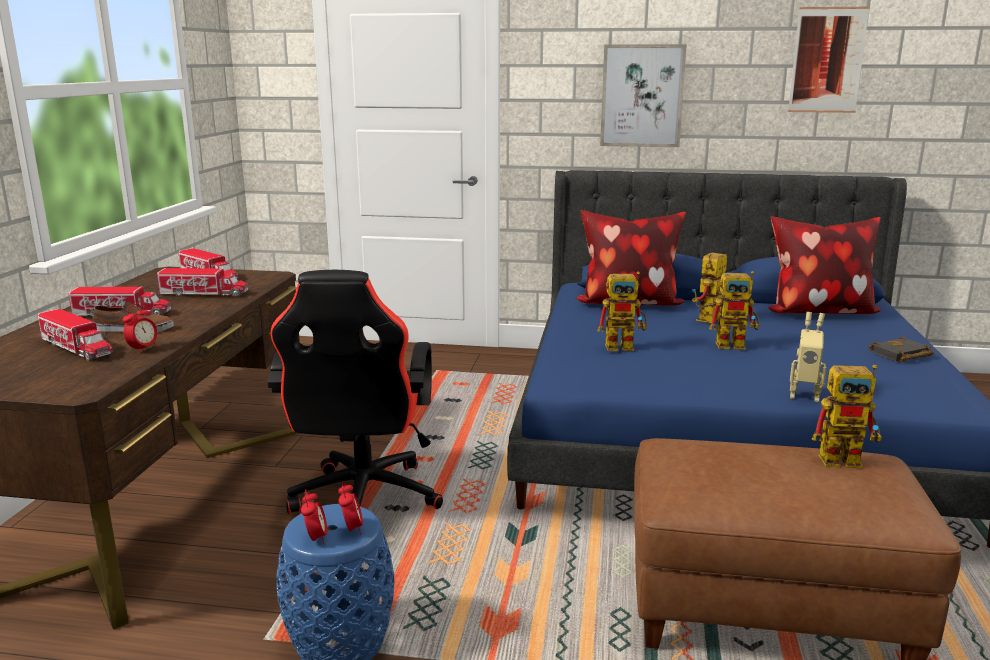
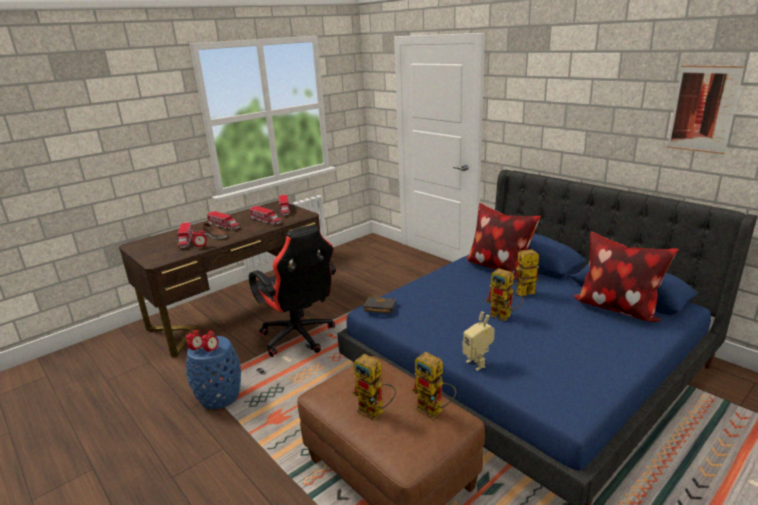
camera: 40 degrees right, 5 degrees up
black office chair [268,270,443,515] -> black office chair turned 75 degrees counterclockwise [249,225,336,357]
toy robot [597,272,647,351] -> toy robot moved to [352,354,396,420]
picture [600,44,687,147] -> none
black book [869,336,934,362] -> black book moved to [363,296,396,314]

